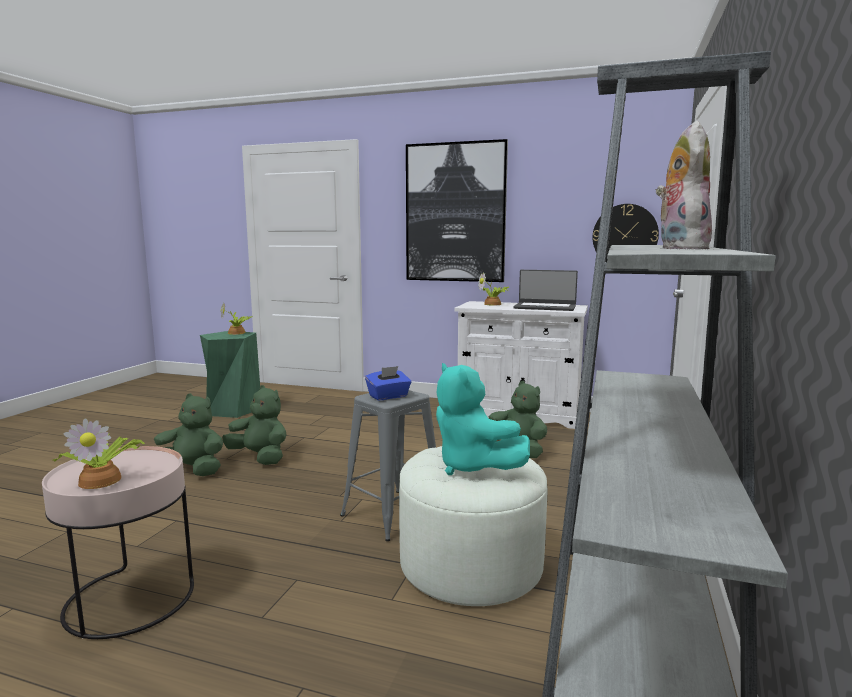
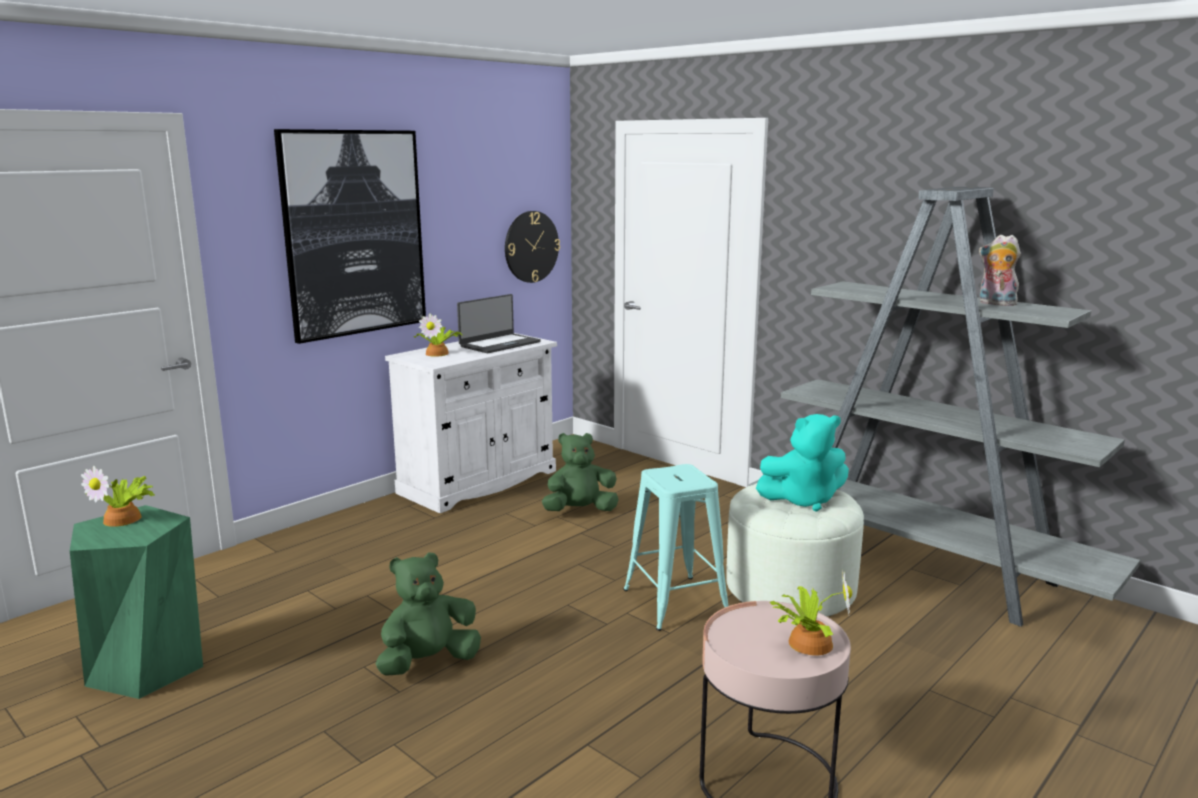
camera: 65 degrees left, 5 degrees up
green plush toy [154,393,223,476] -> none
grey stool [340,390,436,541] -> turquoise stool [623,464,729,631]
blue tissue box [365,366,411,401] -> none

